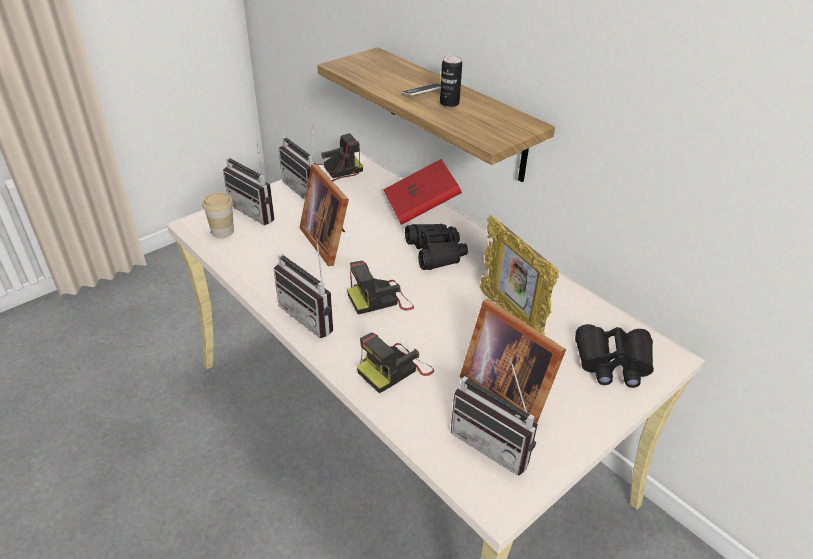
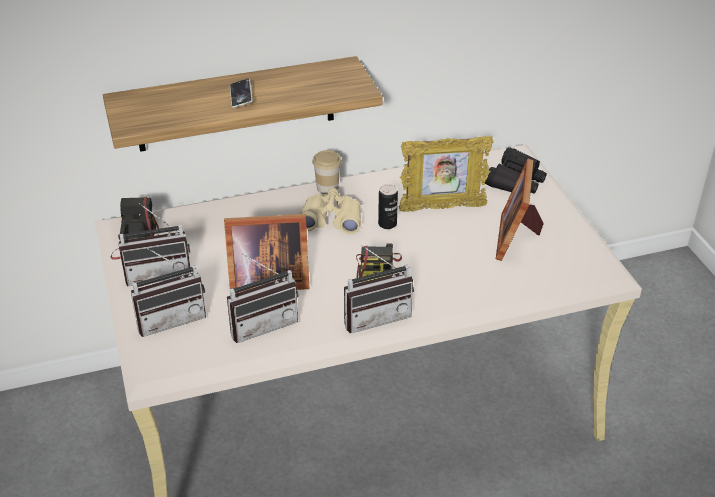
camera: 65 degrees left, 0 degrees up
cup [202,192,234,238] -> cup moved to [312,150,342,194]
camera [357,332,434,393] -> none
red book [383,159,462,225] -> none
black binoculars [405,224,468,270] -> beige binoculars [299,188,361,234]
can [440,55,462,107] -> can moved to [378,184,398,229]
radio [451,357,538,475] -> radio moved to [227,254,299,343]
picture frame [460,299,566,423] -> picture frame turned 120 degrees clockwise [496,159,544,261]

